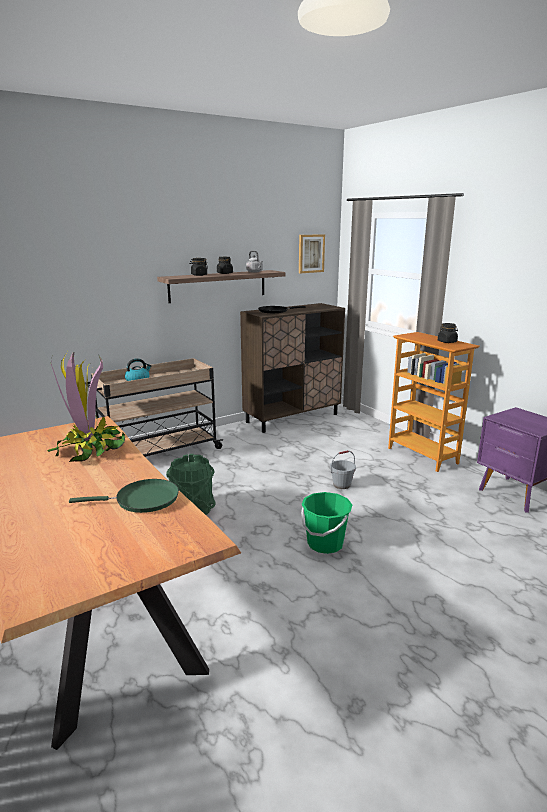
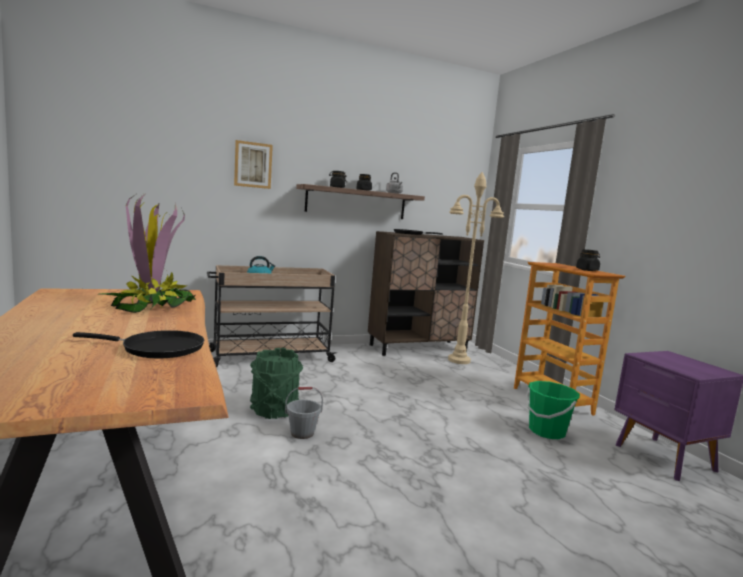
camera: 10 degrees right, 10 degrees down
green frying pan [69,479,179,513] -> black frying pan [73,330,204,358]
picture [299,234,325,273] -> picture moved to [234,140,273,189]
green bucket [301,492,352,554] -> green bucket moved to [526,381,580,439]
grey bucket [330,450,356,489] -> grey bucket moved to [285,387,323,439]
none -> beige floor lamp [448,172,504,364]

